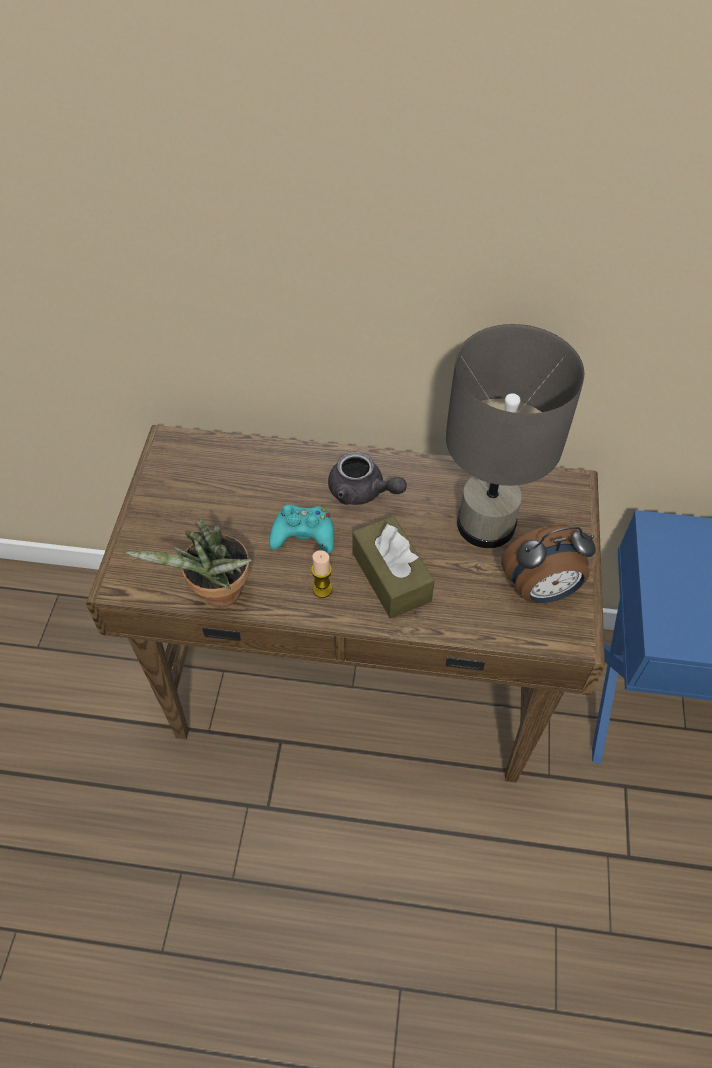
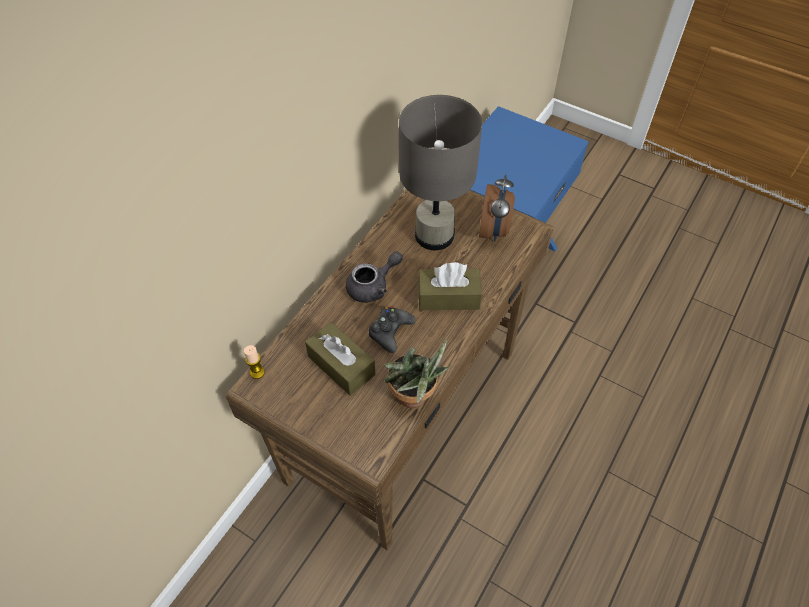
camera: 65 degrees left, 0 degrees up
turquoise game controller [269,505,334,553] -> black game controller [369,306,416,353]
candle [311,550,332,598] -> candle moved to [244,345,265,379]
none -> brown tissue box [305,322,375,396]

